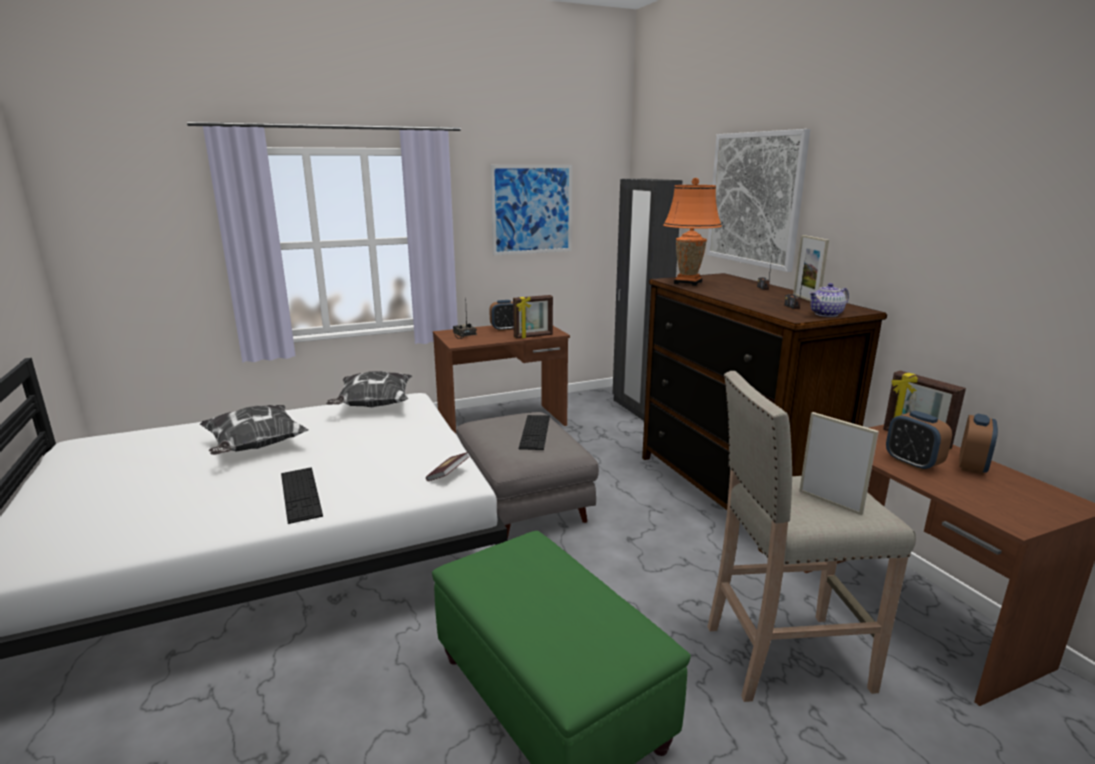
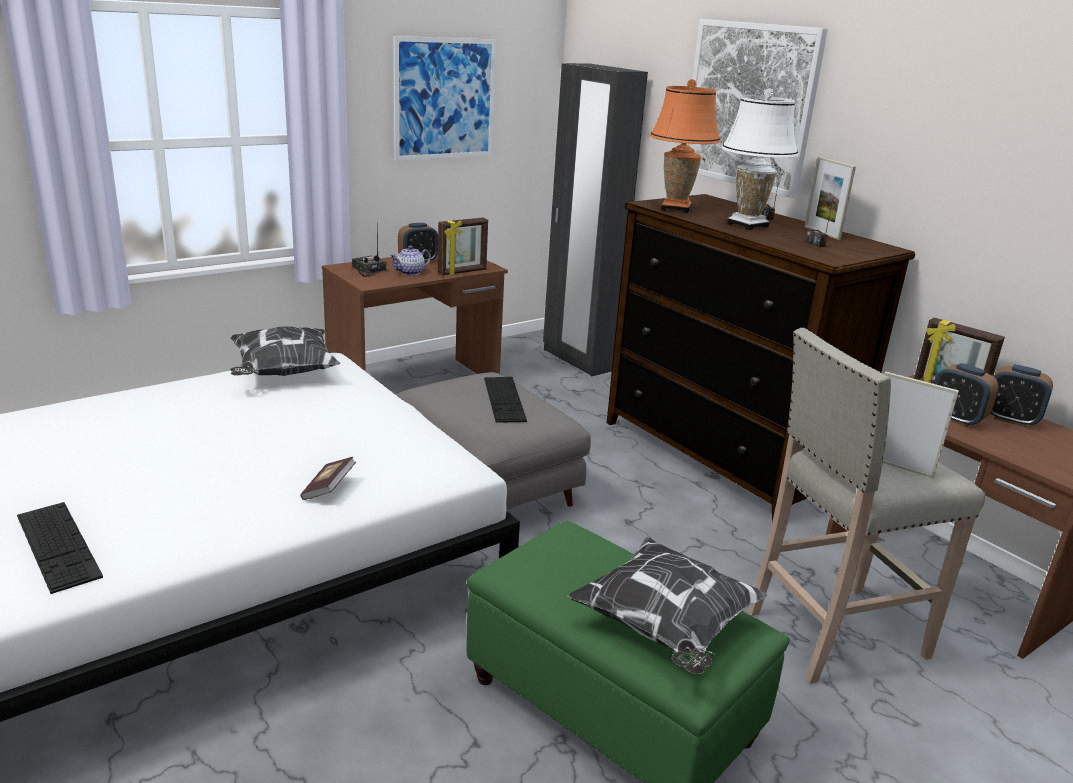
camera: 15 degrees left, 5 degrees up
pillow [200,405,309,455] -> pillow moved to [567,538,767,674]
keyboard [281,467,323,524] -> keyboard moved to [17,502,103,594]
book [426,452,470,481] -> book moved to [301,457,356,500]
teapot [809,283,849,317] -> teapot moved to [389,246,431,276]
alarm clock [959,414,998,475] -> alarm clock turned 105 degrees clockwise [990,364,1053,427]
none -> white table lamp [722,88,798,230]

